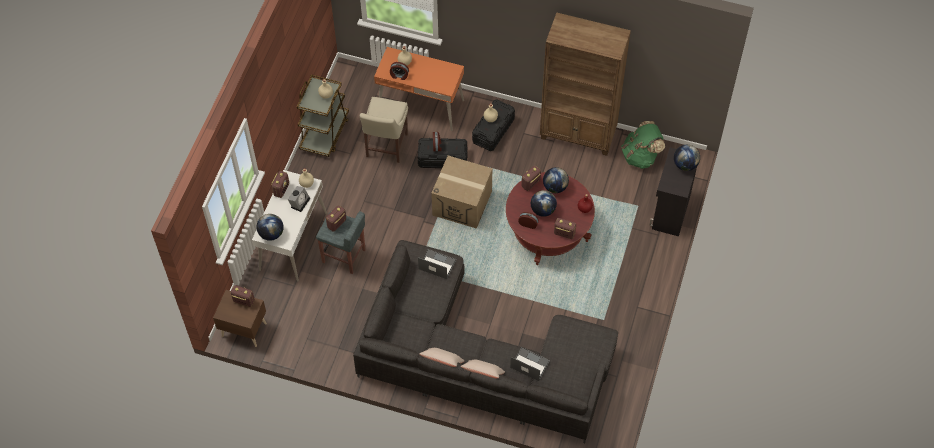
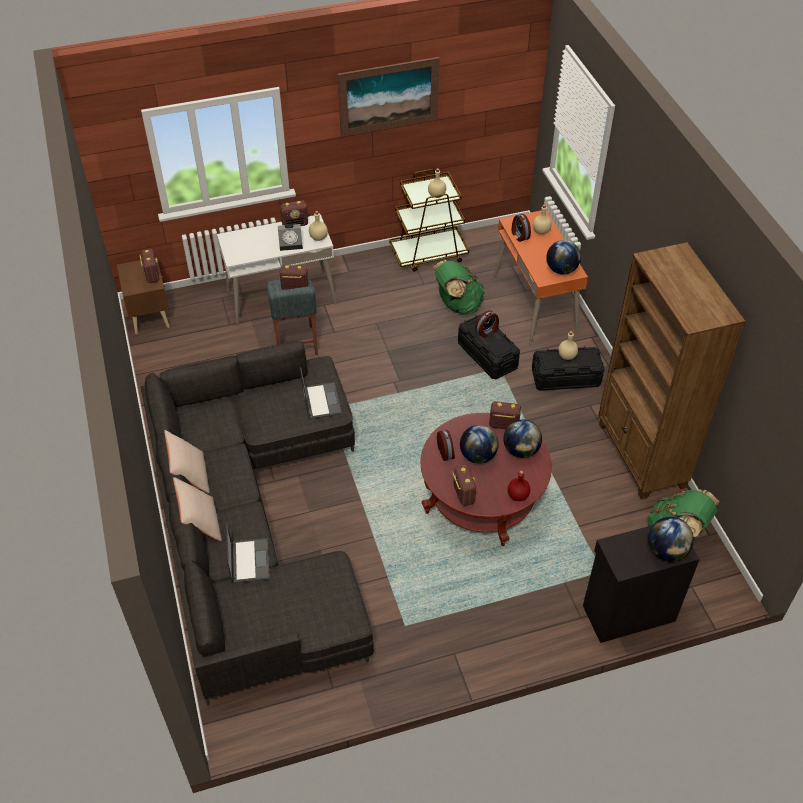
camera: 55 degrees right, 10 degrees down
globe [256,214,284,241] -> globe moved to [546,240,581,274]
beige chair [360,97,408,163] -> green backpack [432,260,485,315]
cardboard box [431,156,492,229] -> none
none -> picture [338,57,440,137]

